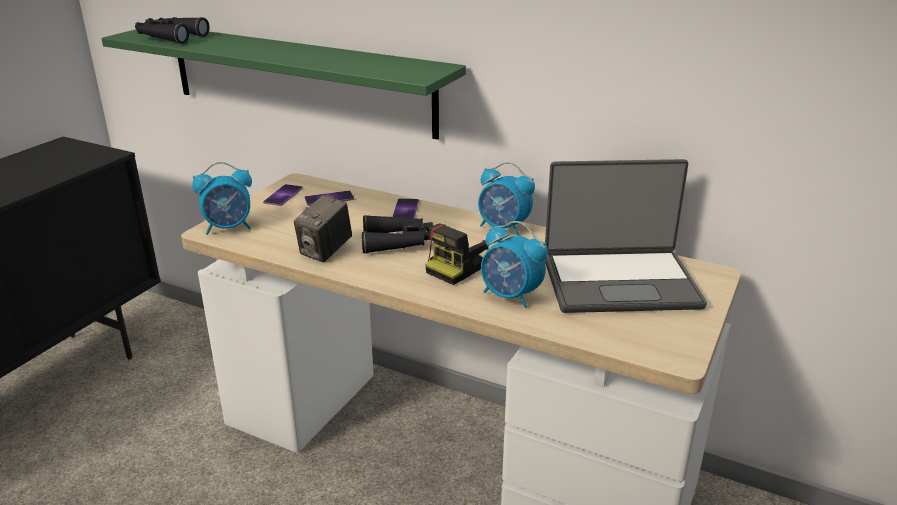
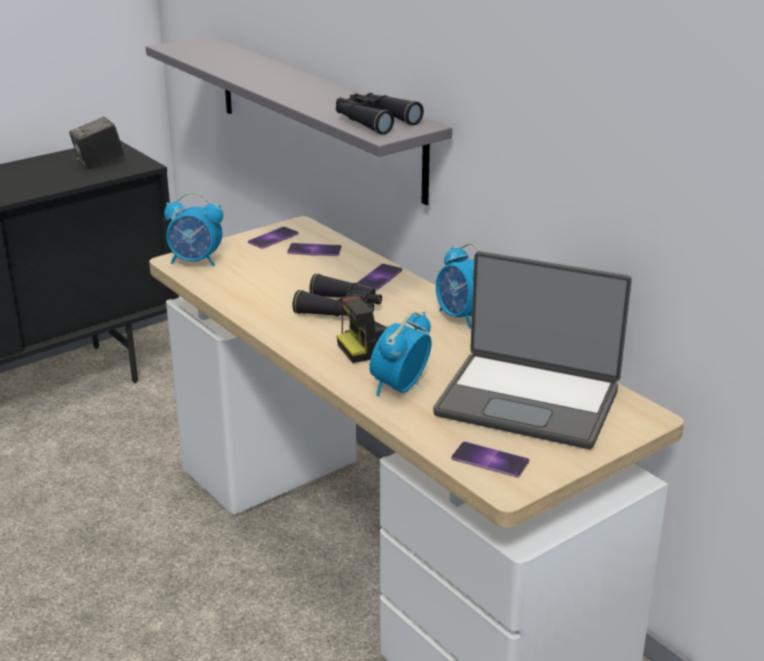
camera: 25 degrees right, 0 degrees up
green shelf [101,29,466,140] -> grey shelf [146,35,452,205]
black binoculars [135,17,210,44] -> black binoculars moved to [336,93,424,135]
camera [294,195,352,262] -> camera moved to [69,117,124,170]
alarm clock [481,221,548,308] -> alarm clock turned 60 degrees clockwise [370,312,432,396]
none -> phone [451,441,529,477]

